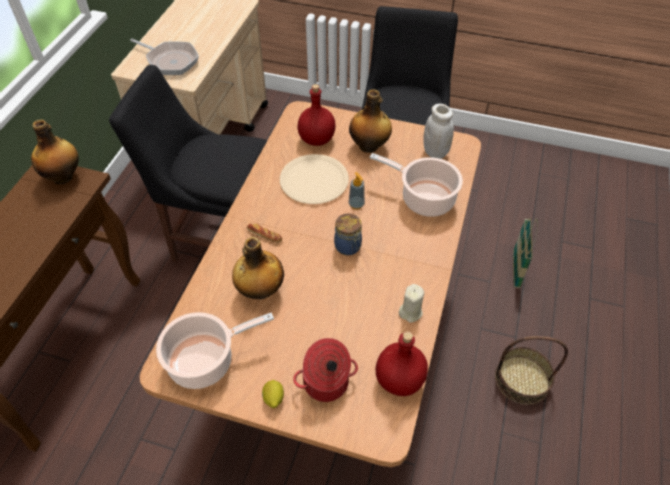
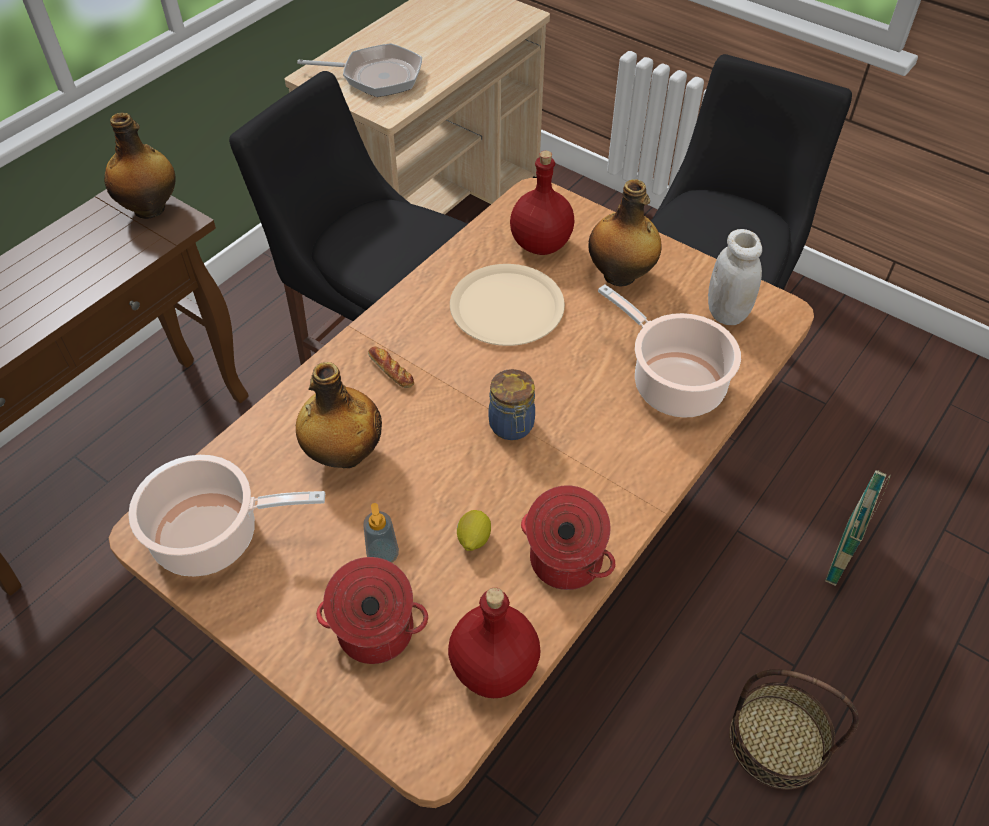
camera: 20 degrees right, 0 degrees up
frying pan [130,39,199,75] -> frying pan turned 45 degrees counterclockwise [297,43,422,97]
lemon [262,380,284,408] -> lemon moved to [457,510,491,551]
soap dispenser [349,172,365,209] -> soap dispenser moved to [363,503,399,563]
beige candle [399,284,424,323] -> cooking pot [521,485,615,590]

